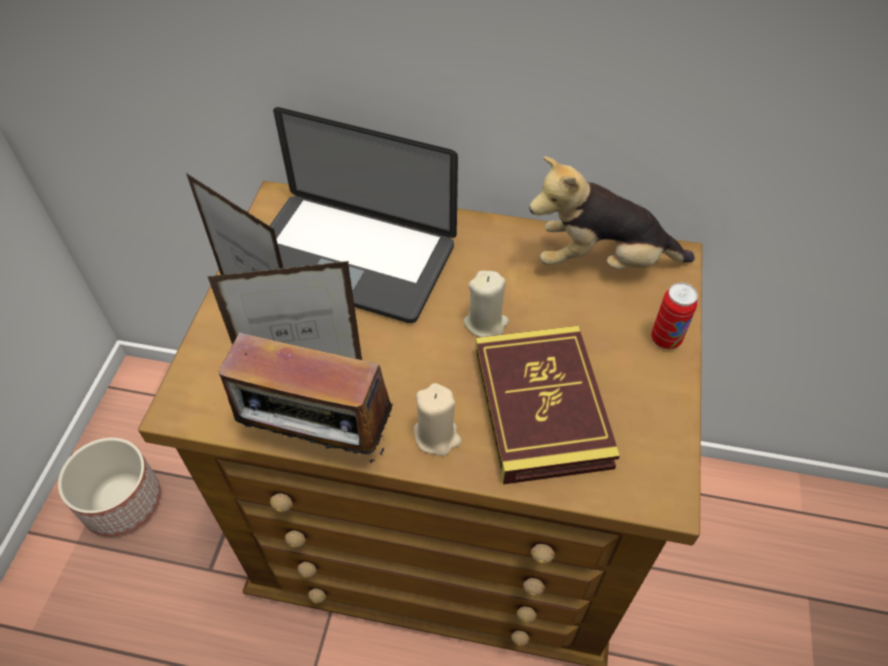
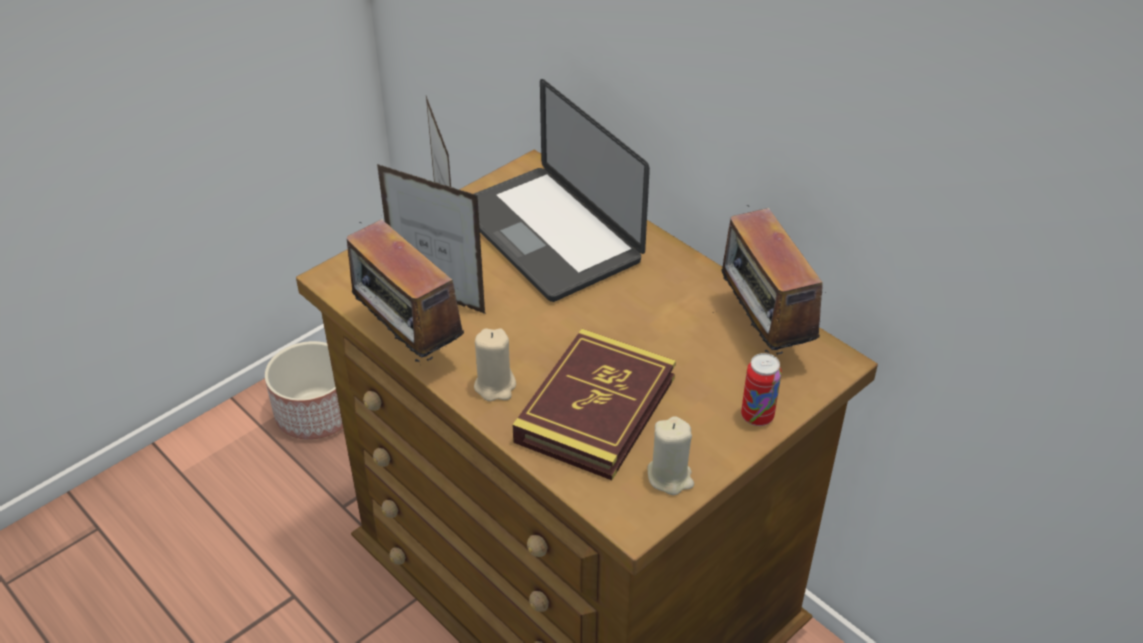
camera: 35 degrees right, 10 degrees down
beige candle [463,271,509,337] -> beige candle moved to [648,416,694,495]
plush toy [529,156,695,269] -> radio [721,205,825,356]

